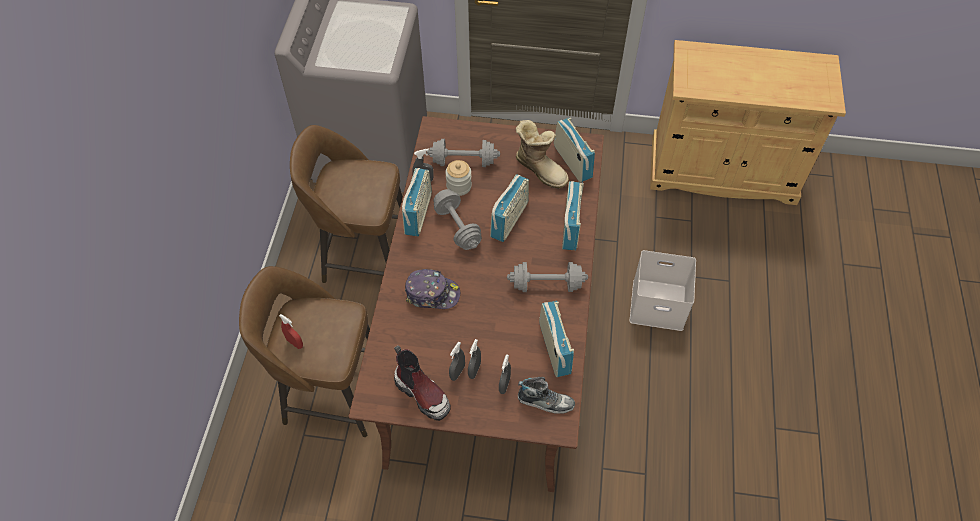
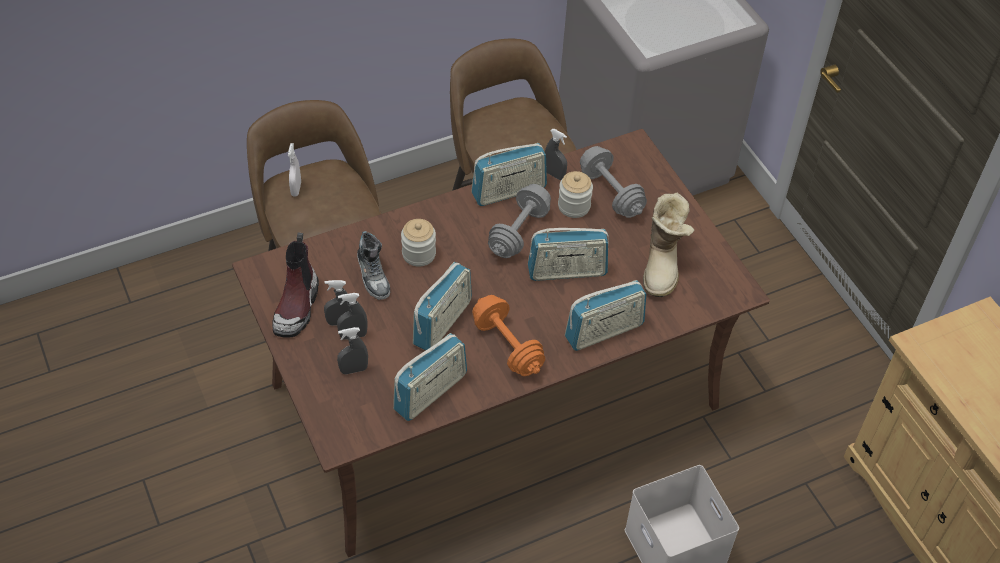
camera: 55 degrees right, 5 degrees down
red spray bottle [279,314,303,349] -> white spray bottle [288,143,301,197]
cap [405,269,460,309] -> jar [401,219,436,267]
grey dumbbell [507,262,588,292] -> orange dumbbell [472,295,545,376]
shoe [518,377,575,414] -> shoe moved to [357,231,390,300]
radio [554,118,595,182] -> radio moved to [413,262,472,350]

